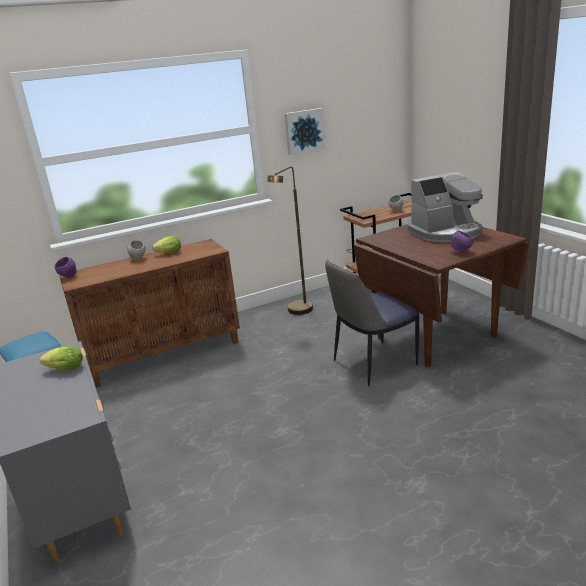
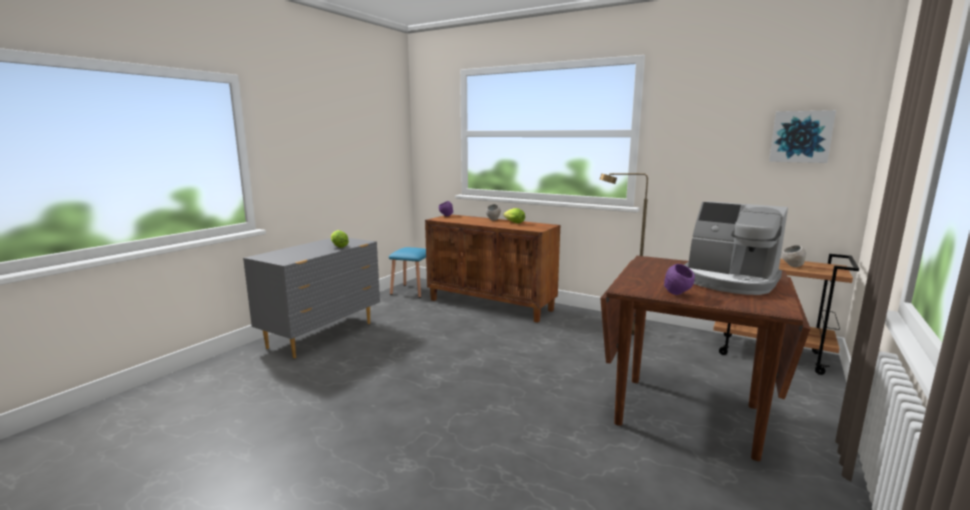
camera: 55 degrees right, 10 degrees down
picture [285,108,326,156] -> picture moved to [769,110,836,163]
chair [325,260,419,386] -> none

